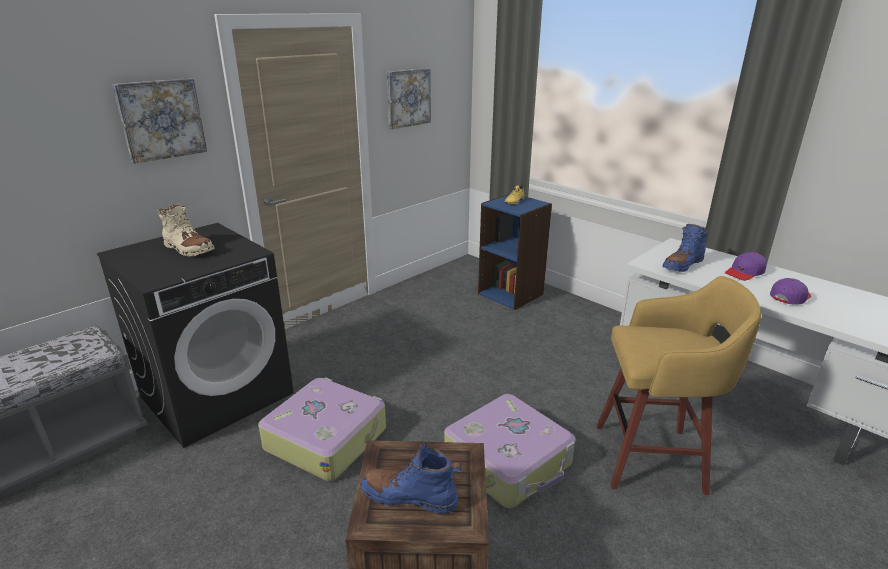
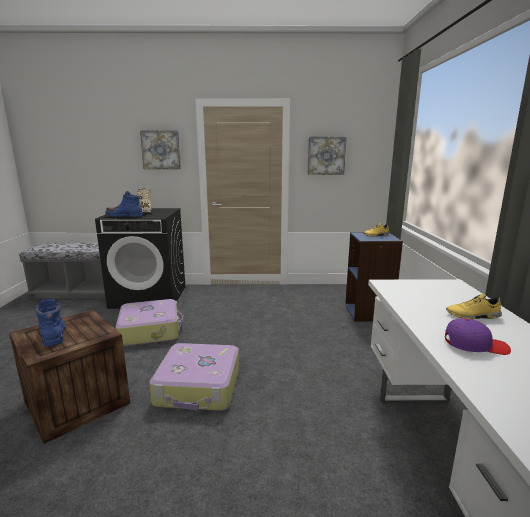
camera: 45 degrees right, 10 degrees down
yellow stool [596,276,761,495] -> none
blue boot [663,224,708,272] -> blue boot moved to [105,191,143,217]
purple cap [725,252,767,281] -> yellow shoe [446,294,502,319]

